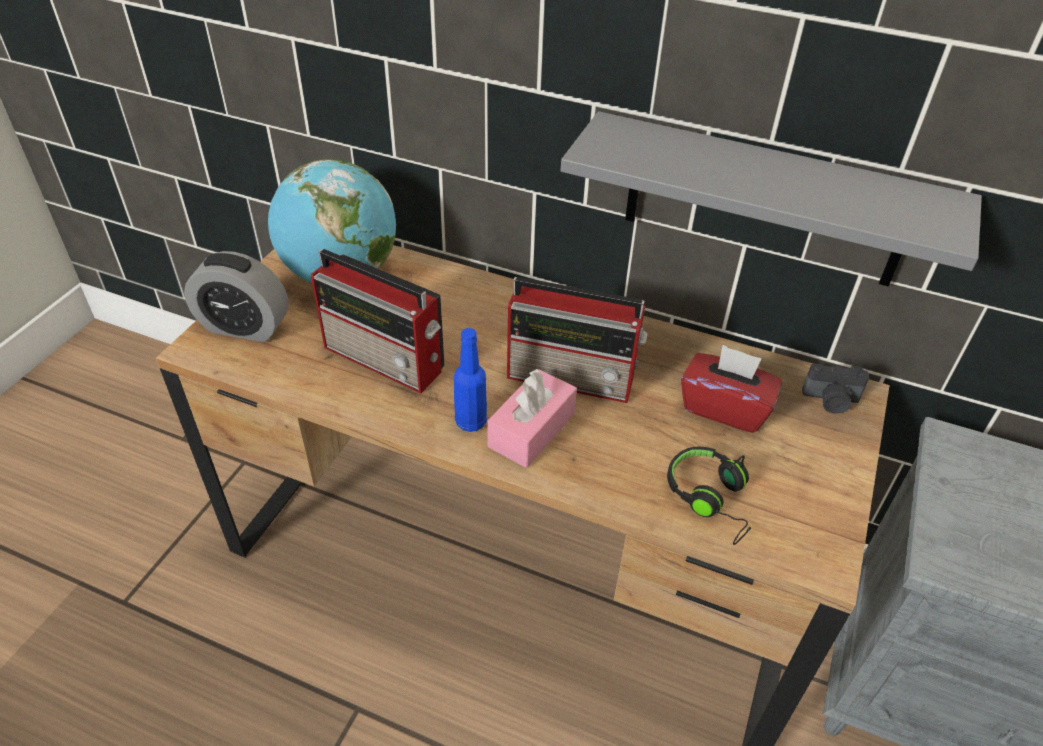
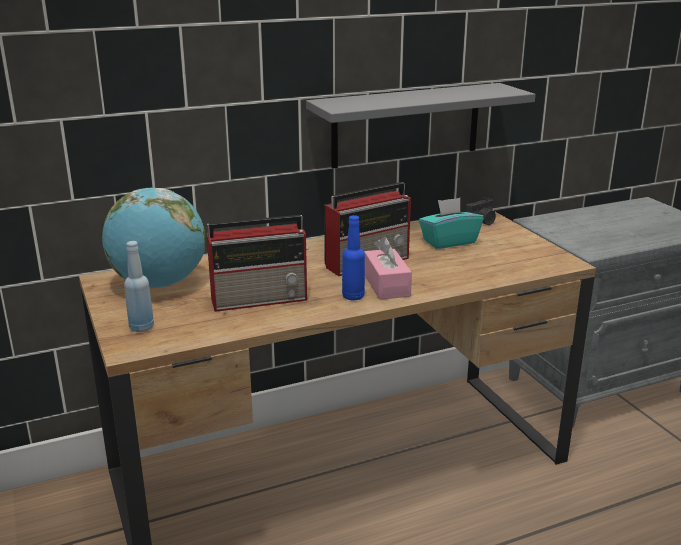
camera: 45 degrees left, 20 degrees down
alarm clock [184,251,289,342] -> blue bottle [124,241,154,332]
black headphones [667,447,753,545] -> none
red tissue box [681,345,782,433] -> turquoise tissue box [419,198,484,249]

